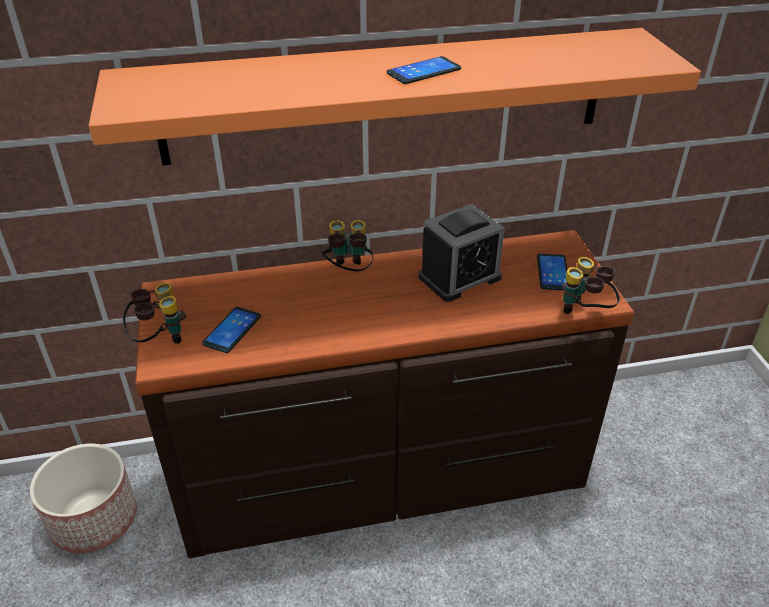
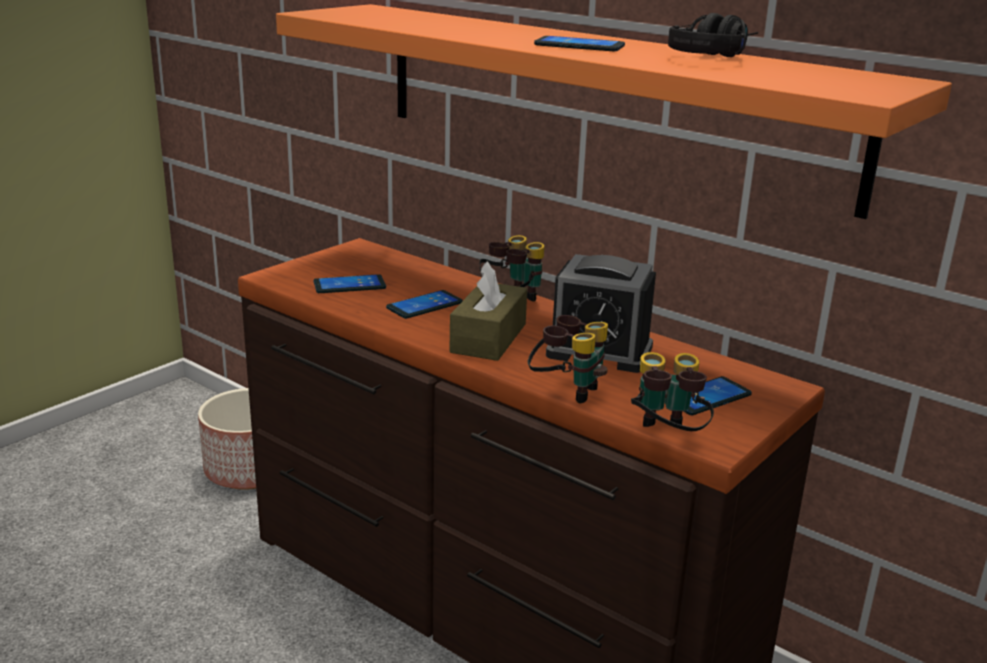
camera: 50 degrees right, 15 degrees down
binoculars [123,282,186,344] -> binoculars moved to [528,315,608,403]
none -> phone [386,290,463,319]
none -> brown tissue box [449,261,527,361]
none -> black headphones [668,13,758,57]

